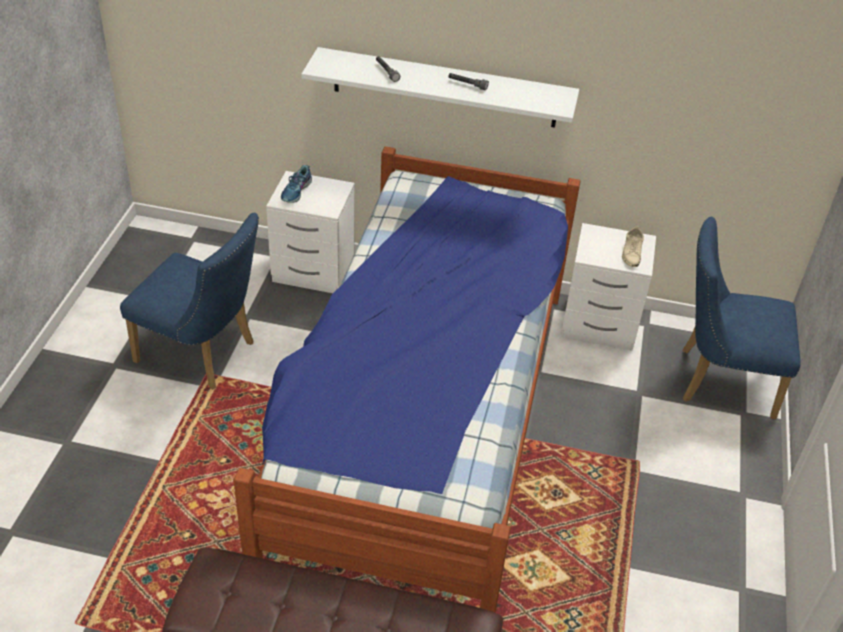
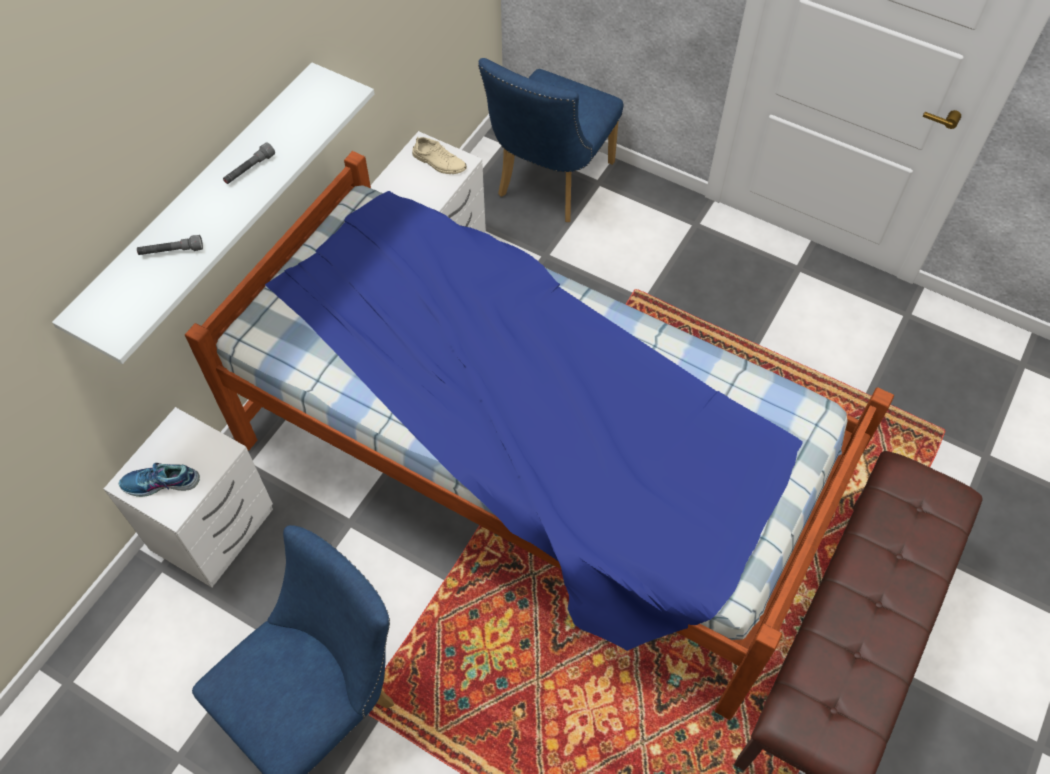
camera: 70 degrees left, 15 degrees up
shoe [281,165,312,203] -> shoe turned 135 degrees clockwise [119,463,200,497]

